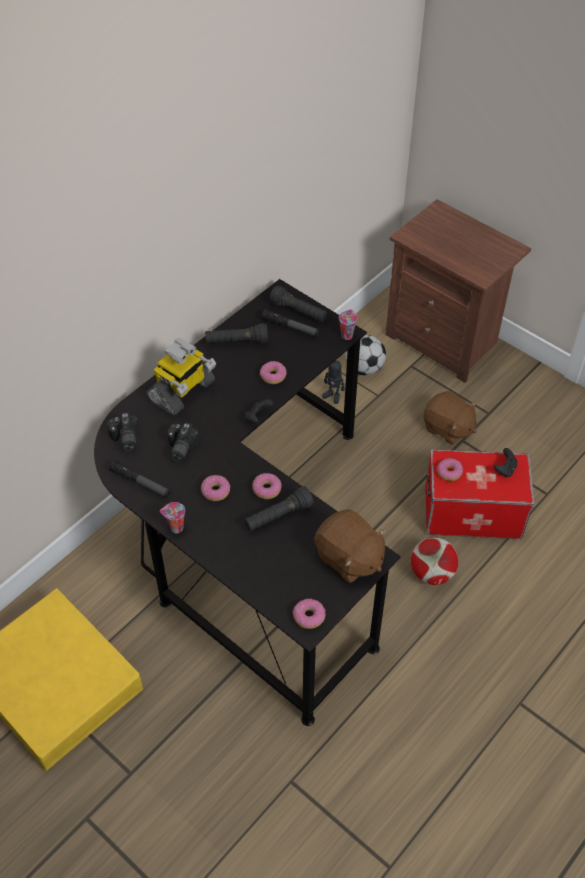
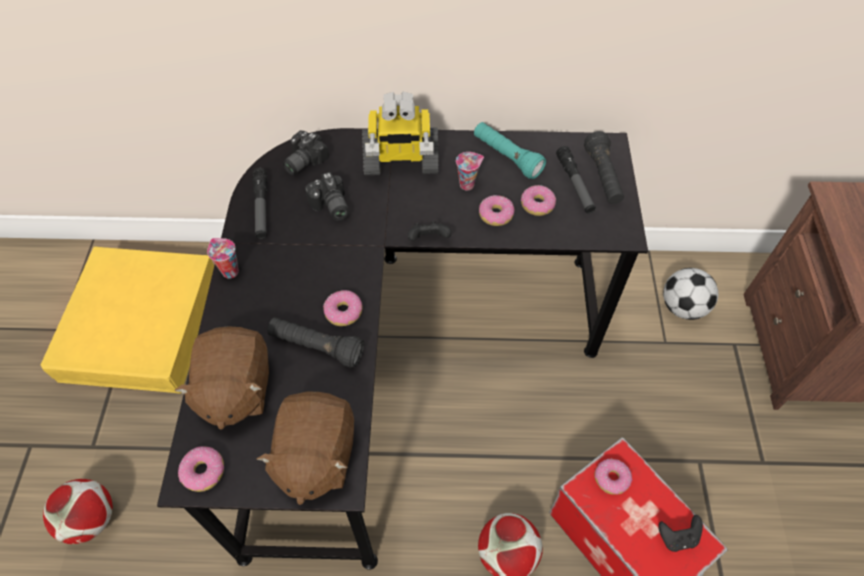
camera: 50 degrees right, 5 degrees up
camera [167,422,200,462] -> camera turned 90 degrees counterclockwise [305,172,349,220]
donut [201,475,230,501] -> donut moved to [521,185,556,216]
black flashlight [205,323,268,343] -> turquoise flashlight [474,122,546,179]
toy robot [322,360,345,404] -> none
cup [339,309,357,340] -> cup moved to [456,152,484,190]
brown plush toy [423,391,477,445] -> brown plush toy moved to [175,326,269,430]
none -> football [43,479,113,544]

